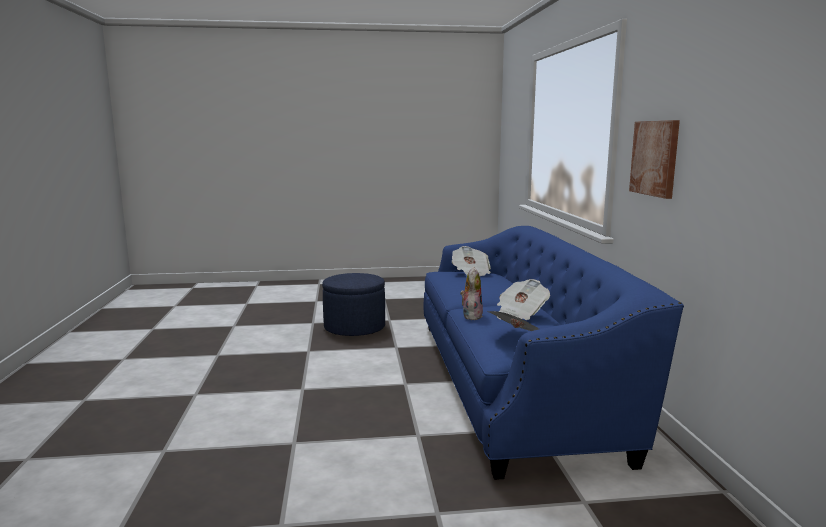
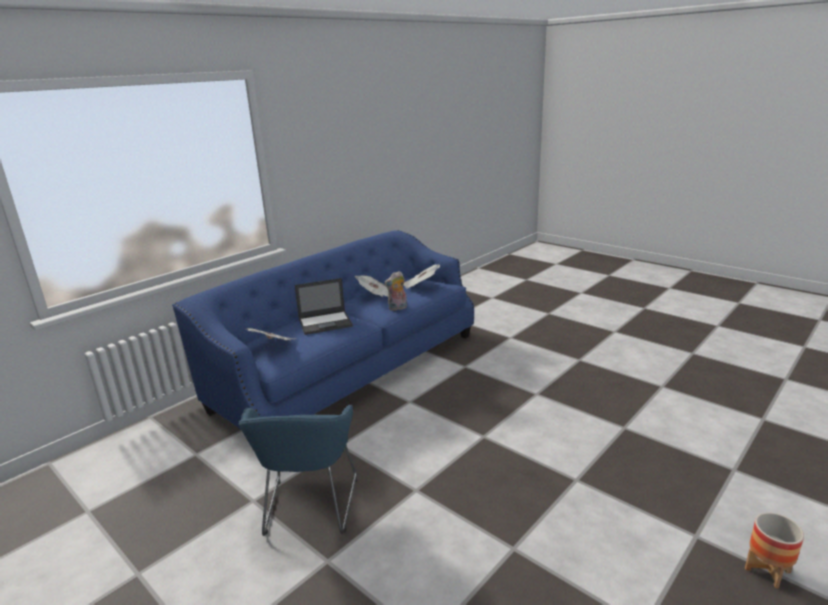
camera: 130 degrees left, 10 degrees up
blue ottoman [322,273,385,336] -> blue armchair [239,405,357,536]
picture [629,120,680,199] -> none
none -> laptop [294,278,353,335]
none -> planter [745,513,804,588]

